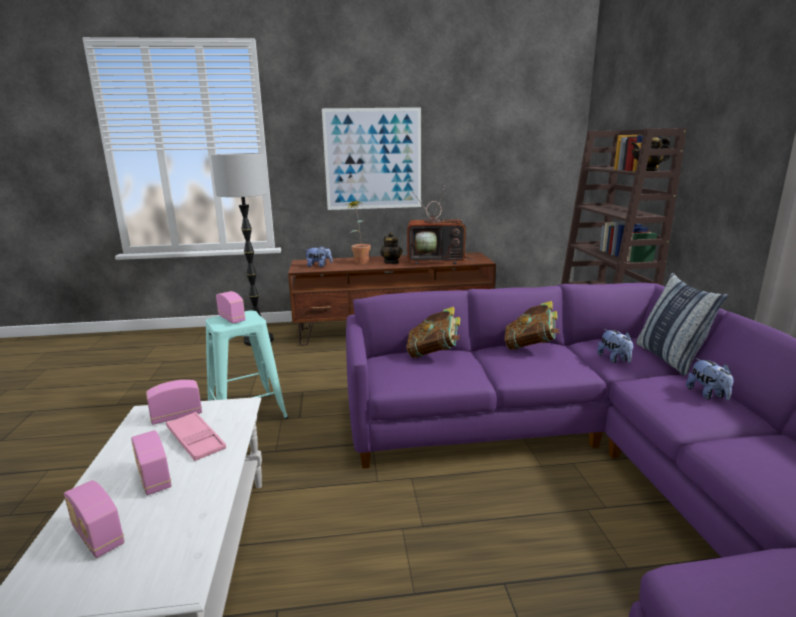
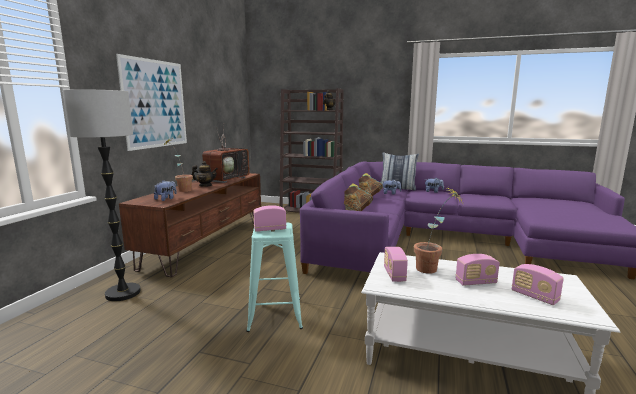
camera: 65 degrees left, 5 degrees down
radio [64,480,124,558] -> radio turned 75 degrees clockwise [512,264,564,305]
pink tray [166,412,226,461] -> potted plant [414,187,463,274]

